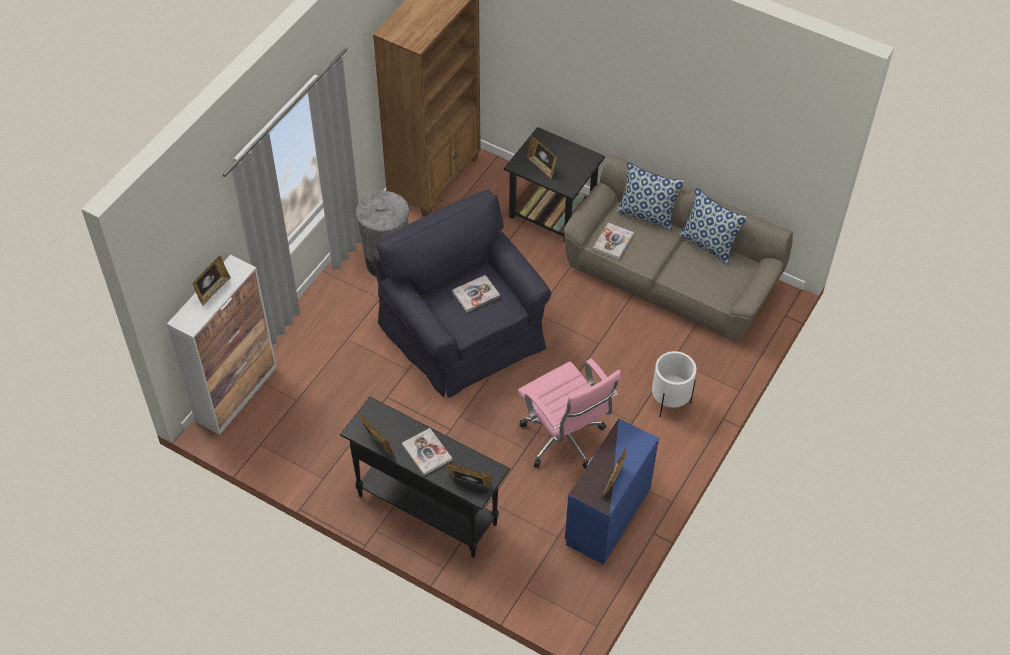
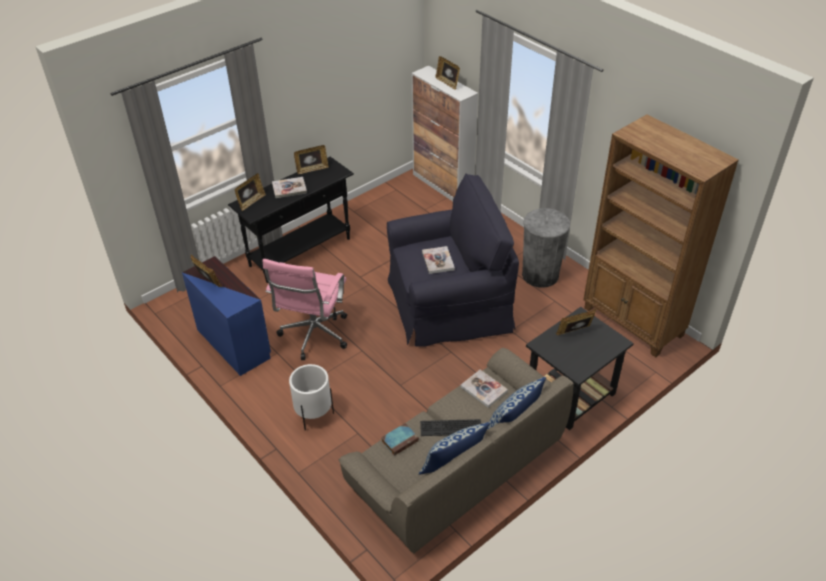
camera: 110 degrees right, 10 degrees down
pink office chair [518,358,621,469] -> pink office chair turned 60 degrees counterclockwise [262,259,347,360]
none -> book [381,423,419,456]
none -> keyboard [420,419,481,436]

